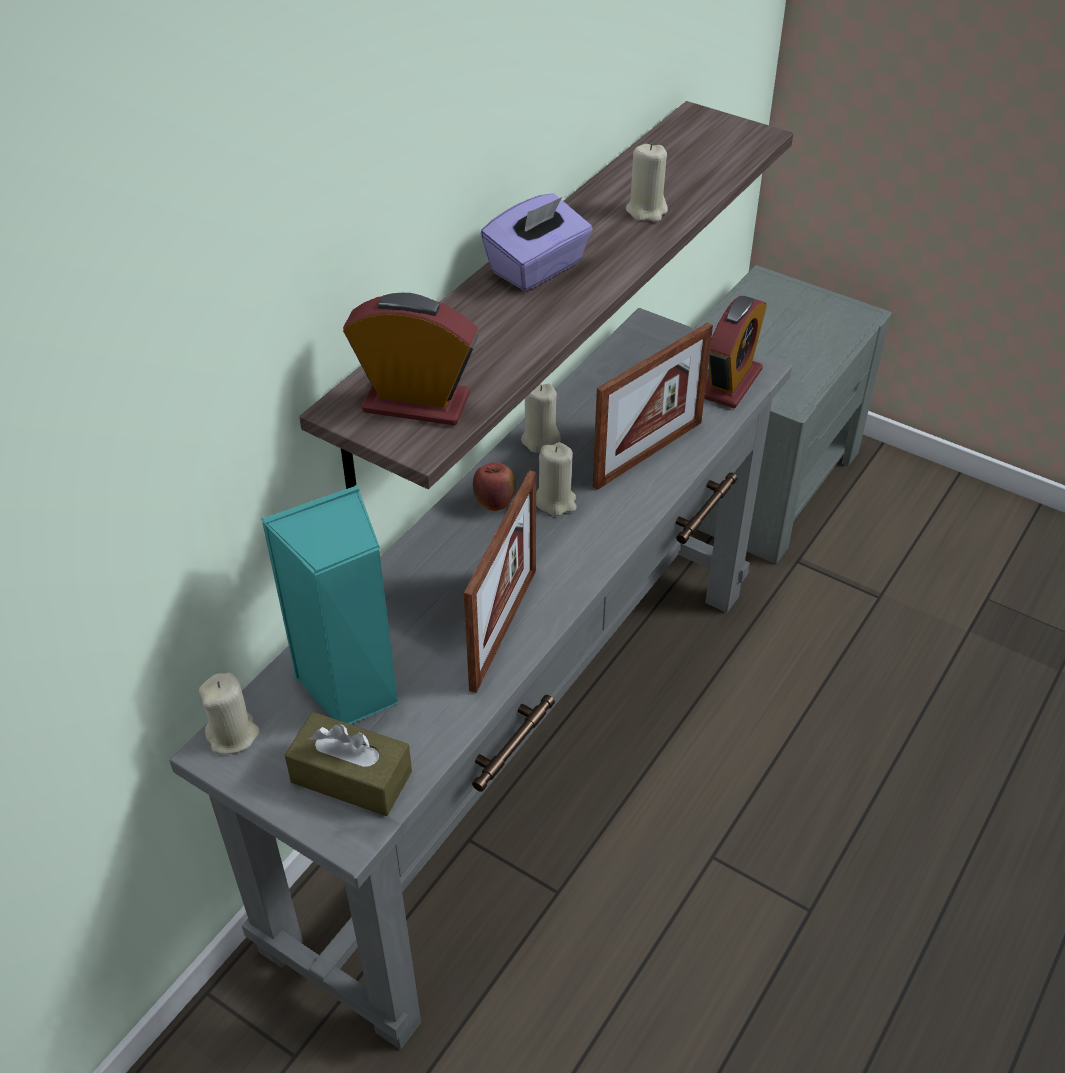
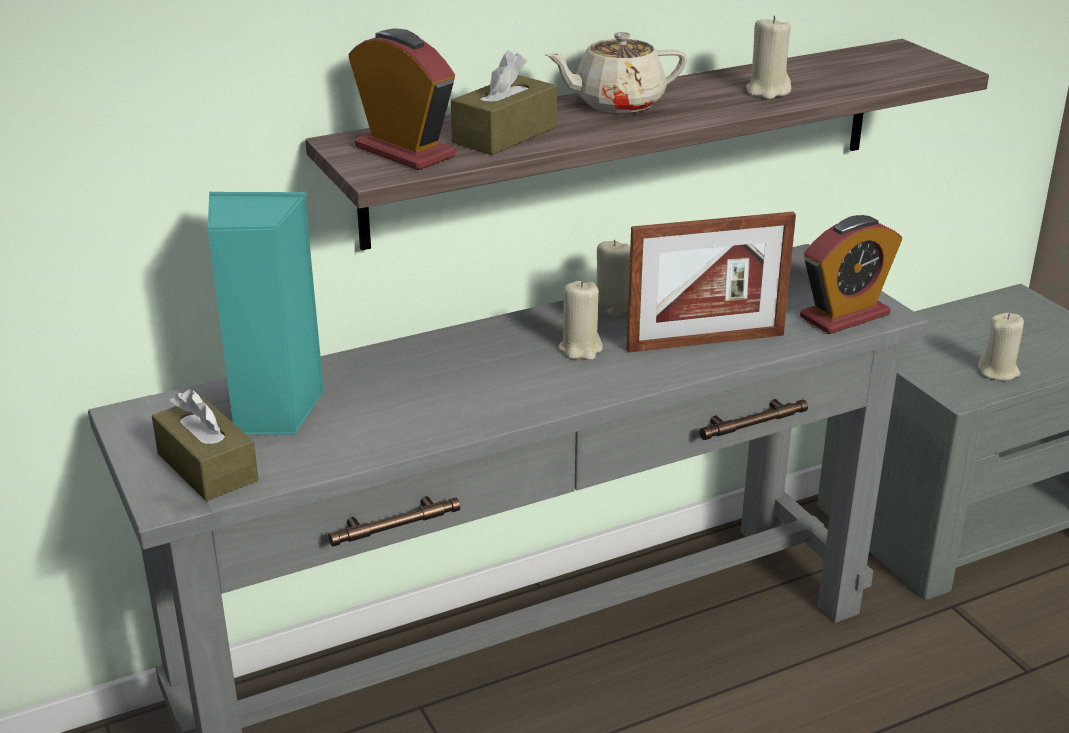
camera: 30 degrees right, 15 degrees down
beige candle [199,673,260,754] -> beige candle moved to [978,313,1024,381]
picture frame [464,470,536,693] -> none
apple [473,462,516,511] -> none
purple tissue box [481,194,593,291] -> beige teapot [545,32,687,113]
none -> brown tissue box [451,51,557,155]

